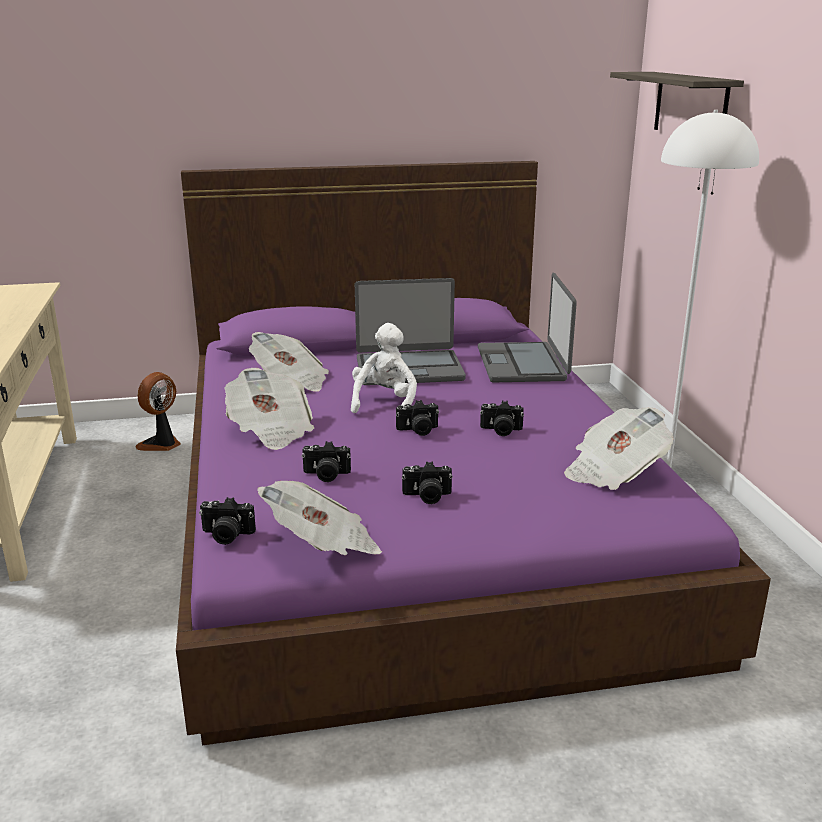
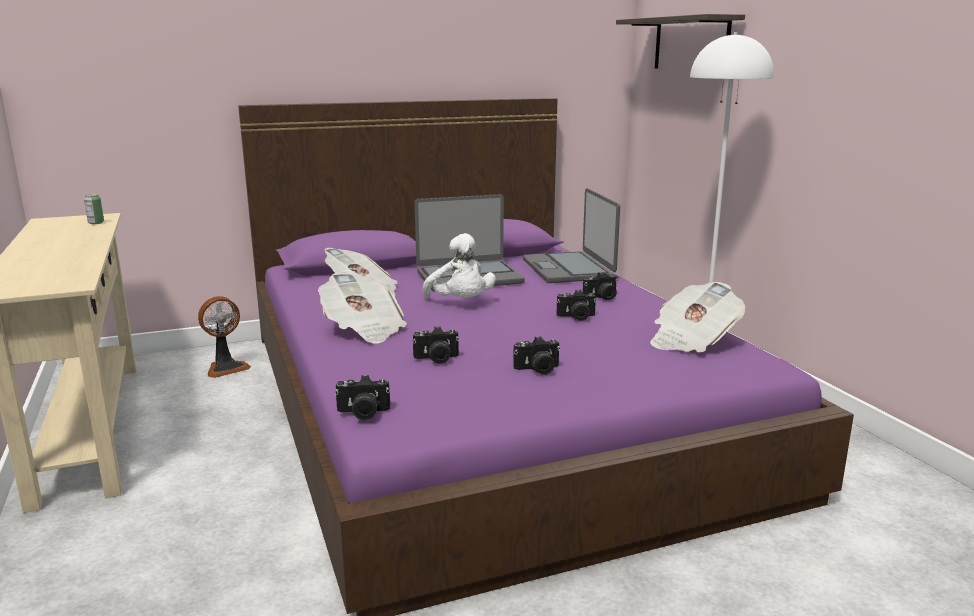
camera: 10 degrees left, 5 degrees down
fan [135,372,181,451] -> fan turned 150 degrees counterclockwise [198,296,251,378]
newspaper [258,481,382,555] -> none
white plush toy [351,323,417,413] -> white plush toy turned 150 degrees clockwise [423,233,496,299]
camera [396,400,439,436] -> camera moved to [583,272,618,300]
none -> can [84,194,104,224]

